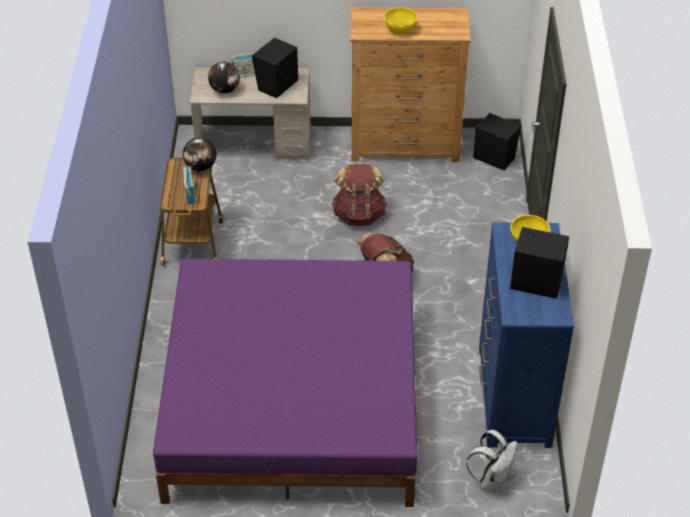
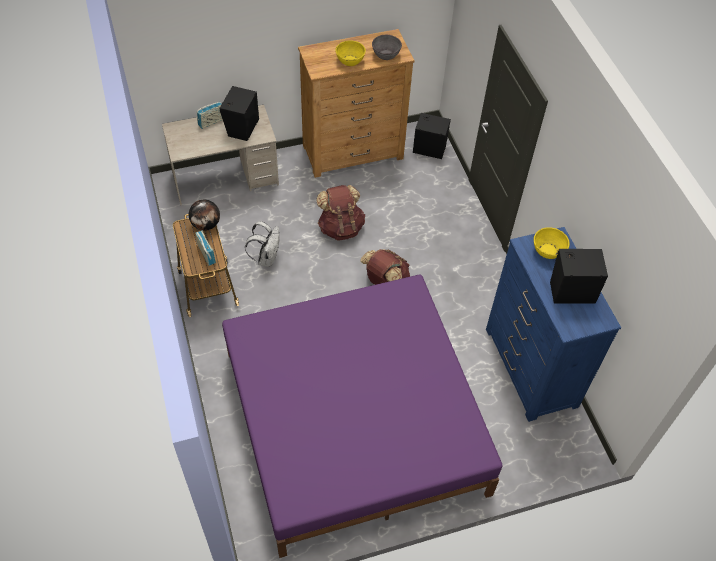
camera: 20 degrees left, 10 degrees up
globe [208,62,240,94] -> none
white backpack [466,430,517,493] -> white backpack moved to [245,221,280,267]
none -> grey bowl [372,35,402,60]

